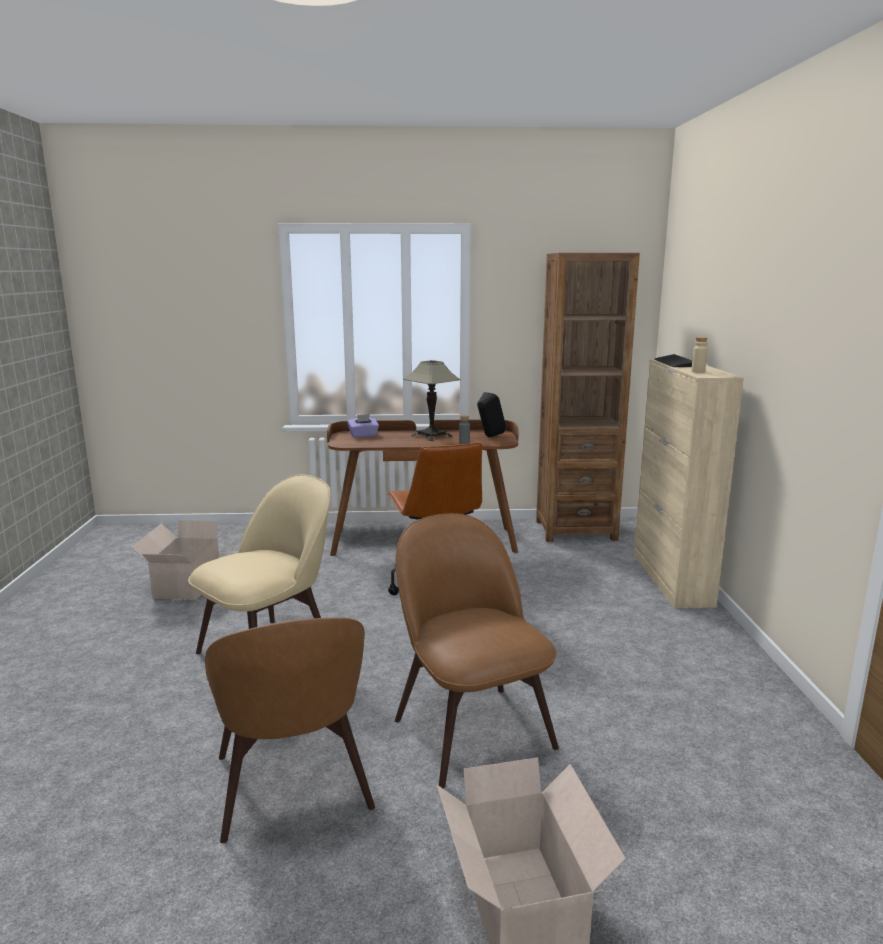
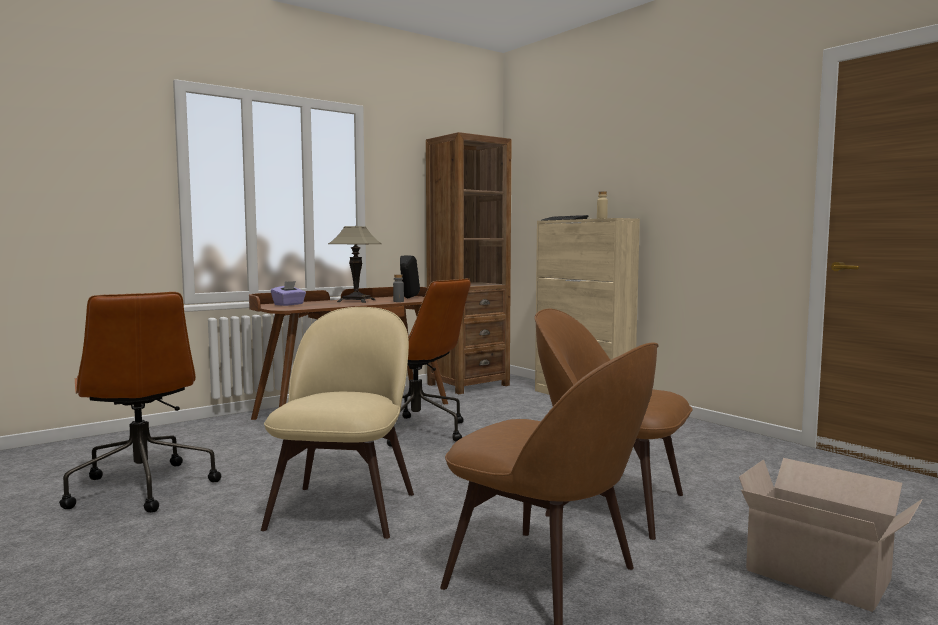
camera: 35 degrees left, 10 degrees down
cardboard box [131,520,230,600] -> brown office chair [59,292,221,513]

